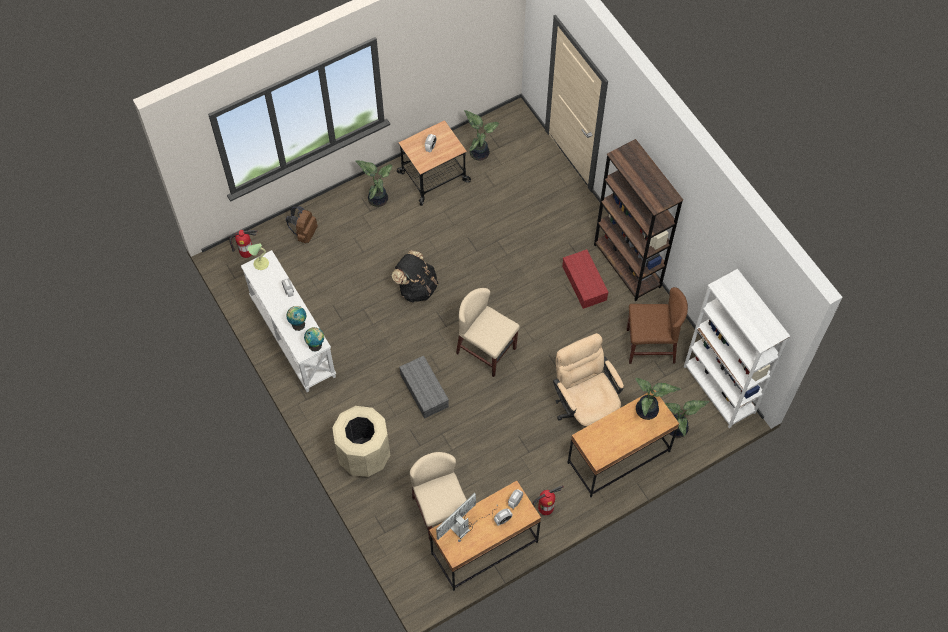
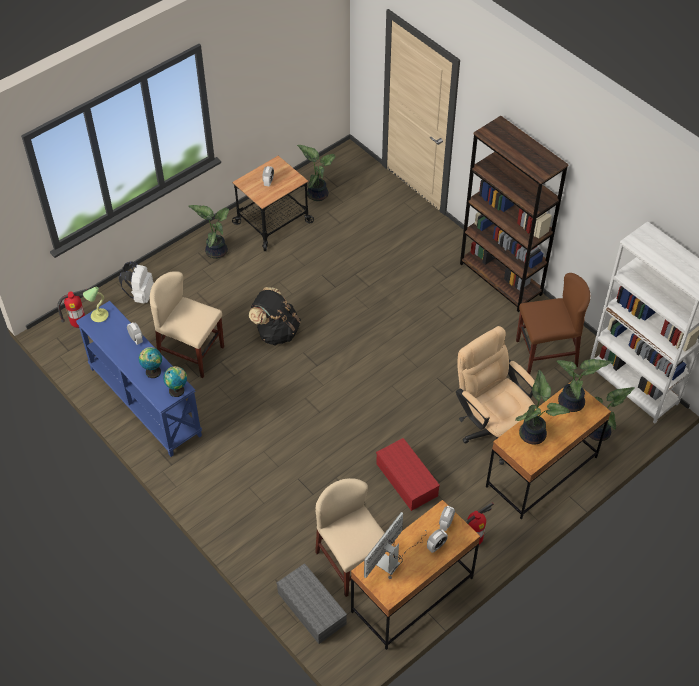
camera: 10 degrees left, 10 degrees down
white console table [241,250,336,392] -> blue console table [76,301,202,457]
brown backpack [286,206,318,243] -> white backpack [119,261,154,303]
beige trash can [332,406,390,477] -> none
grey storage box [399,356,449,419] -> grey storage box moved to [276,563,347,644]
beige chair [456,288,520,377] -> beige chair moved to [150,271,224,378]
red storage box [562,249,609,309] -> red storage box moved to [376,438,440,511]
none -> potted plant [515,370,570,445]

